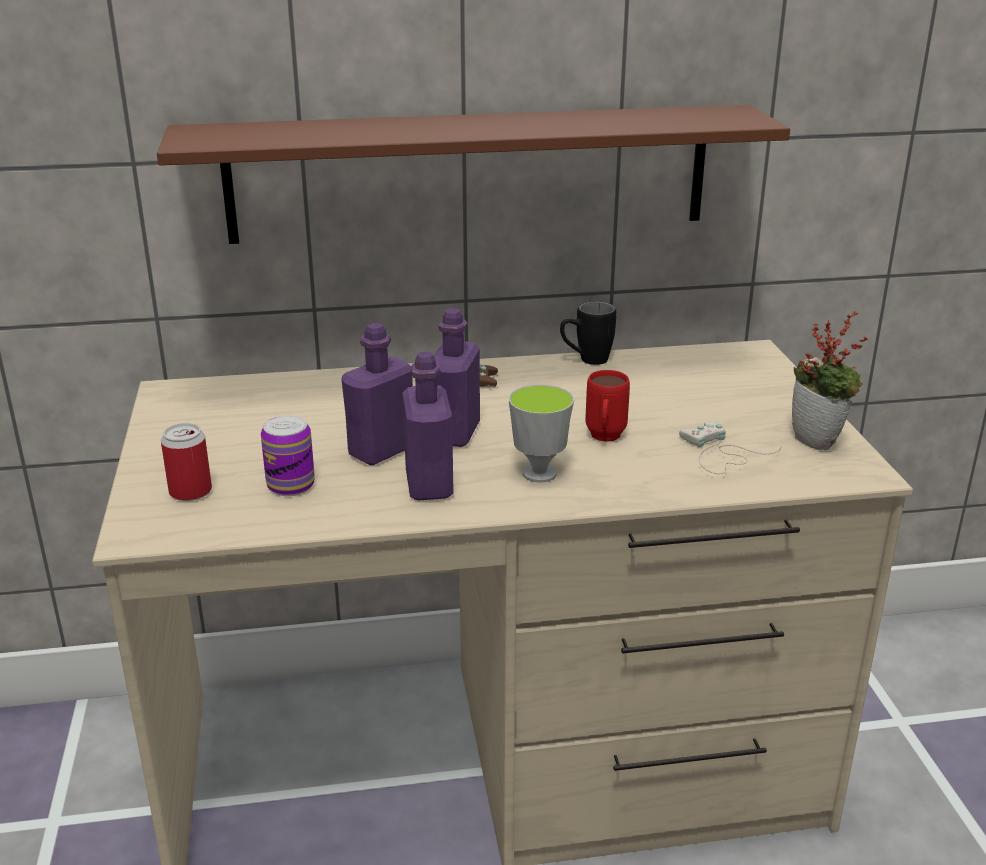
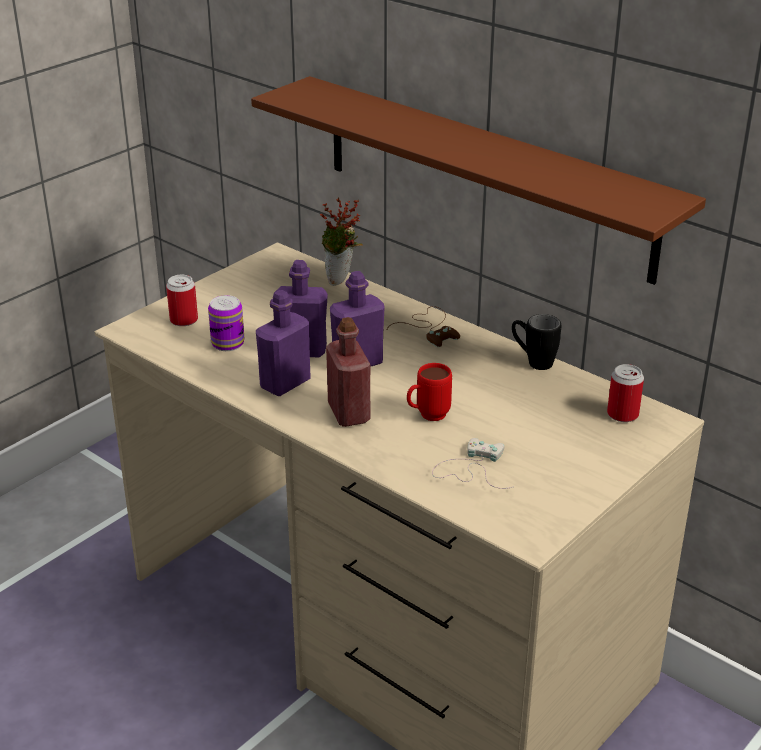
camera: 50 degrees right, 5 degrees up
cup [509,384,574,482] -> red bottle [326,317,370,427]
potted plant [792,311,868,451] -> potted plant moved to [320,198,363,286]
none -> can [607,364,644,422]

